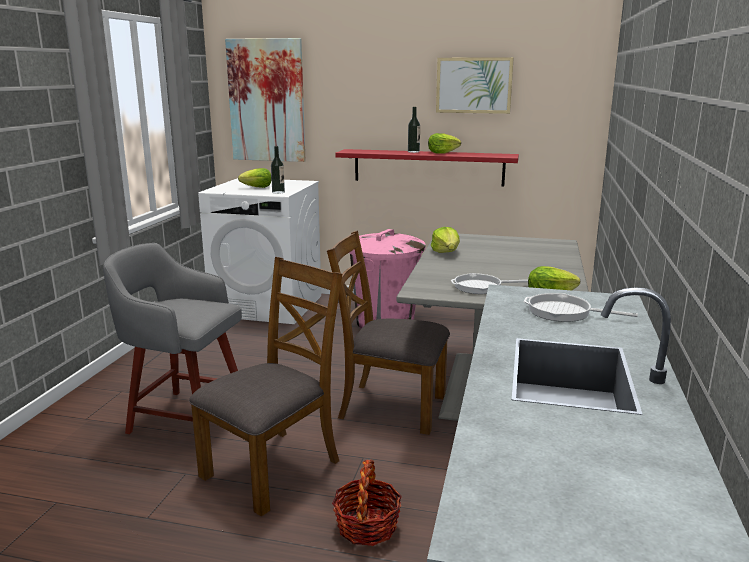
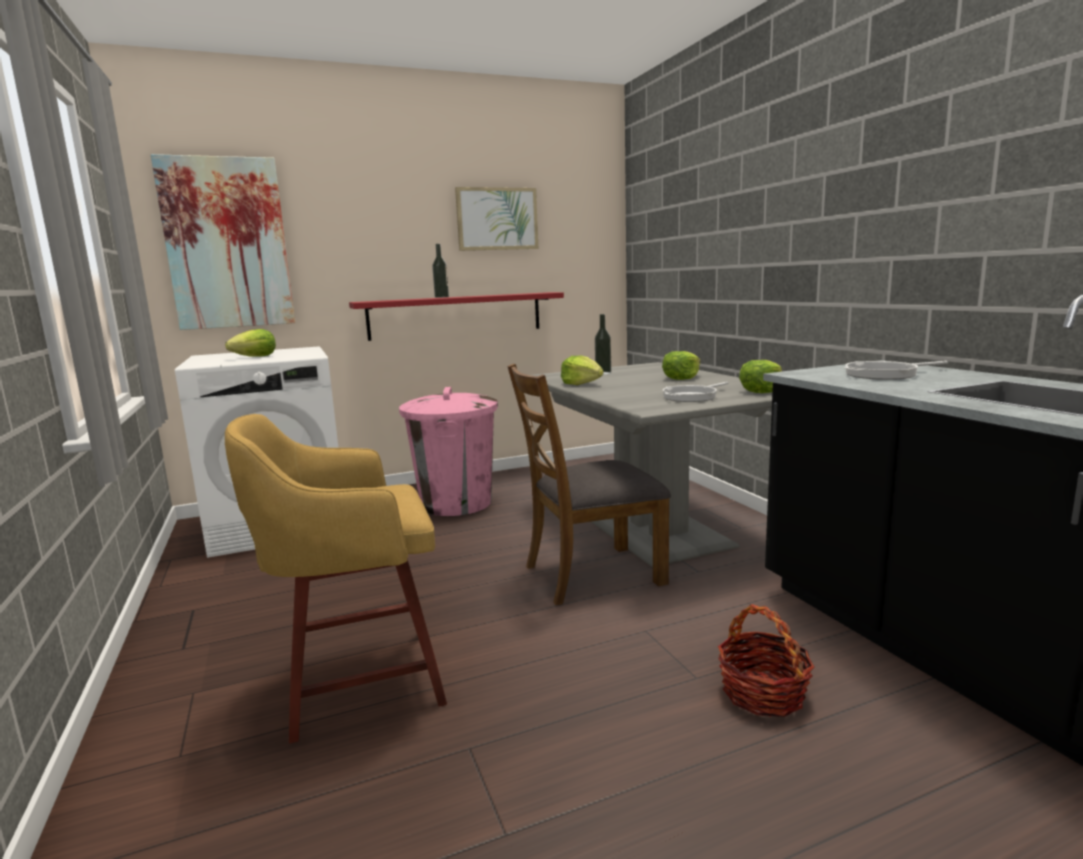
camera: 35 degrees left, 5 degrees down
grey stool [103,243,242,434] -> yellow stool [225,414,447,743]
brown chair [189,257,342,516] -> none
bottle [271,146,285,194] -> bottle moved to [595,314,611,375]
lettuce [428,133,461,154] -> lettuce moved to [662,351,701,380]

